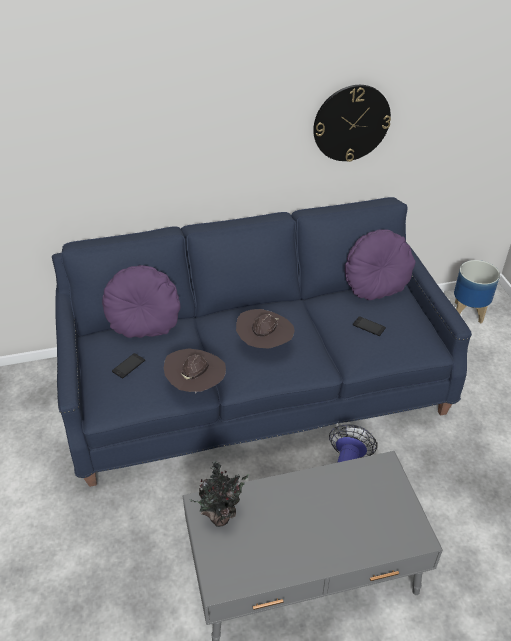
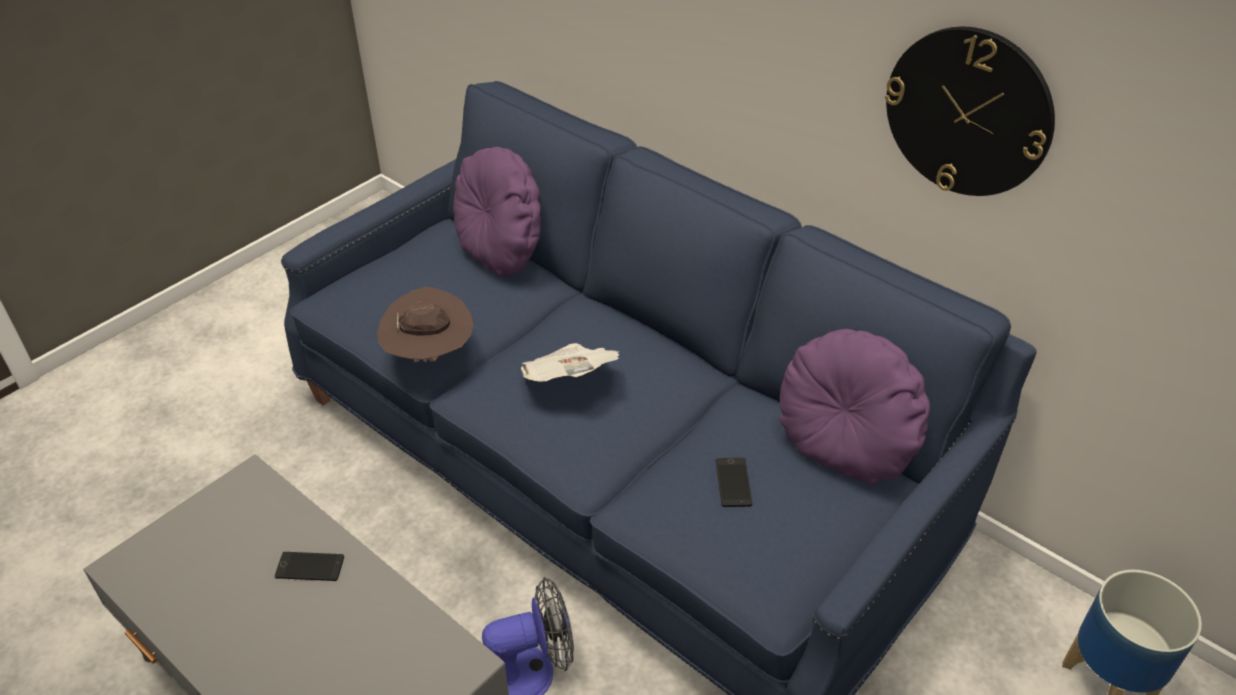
camera: 55 degrees right, 0 degrees up
phone [112,353,145,378] -> phone moved to [275,552,344,581]
potted plant [190,461,249,527] -> none
brown hat [236,309,295,349] -> newspaper [521,343,619,382]

